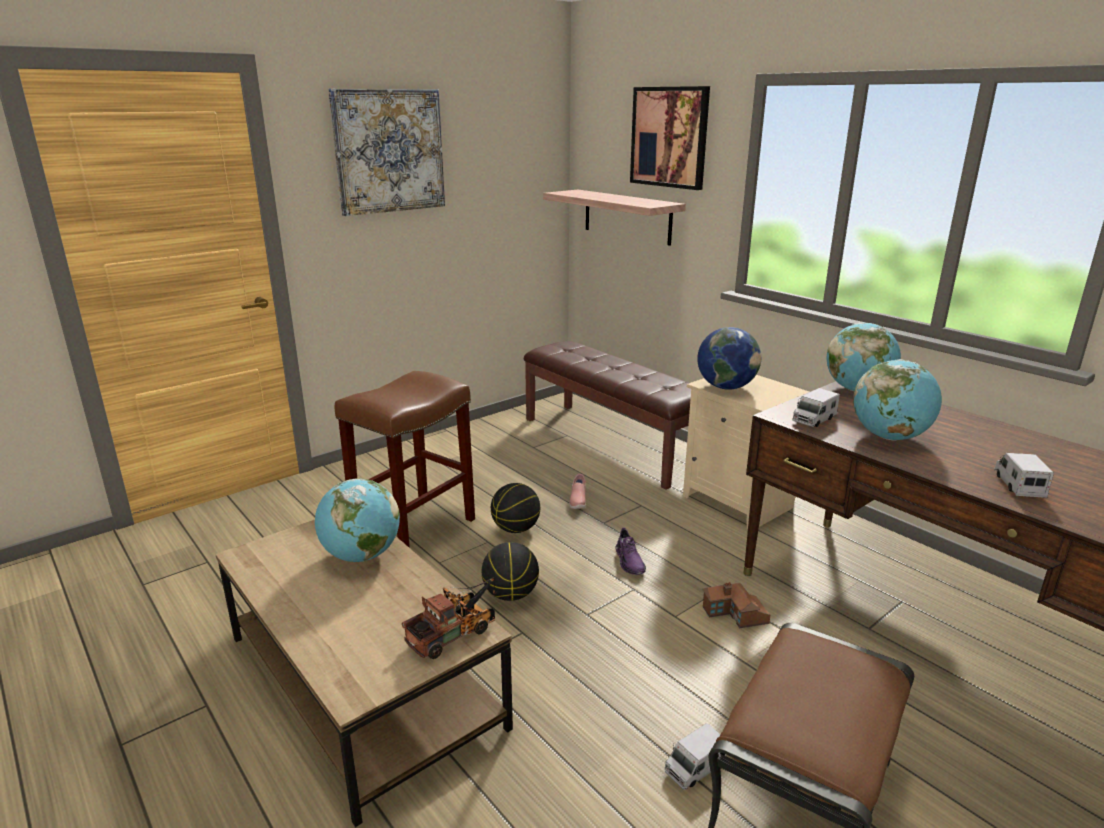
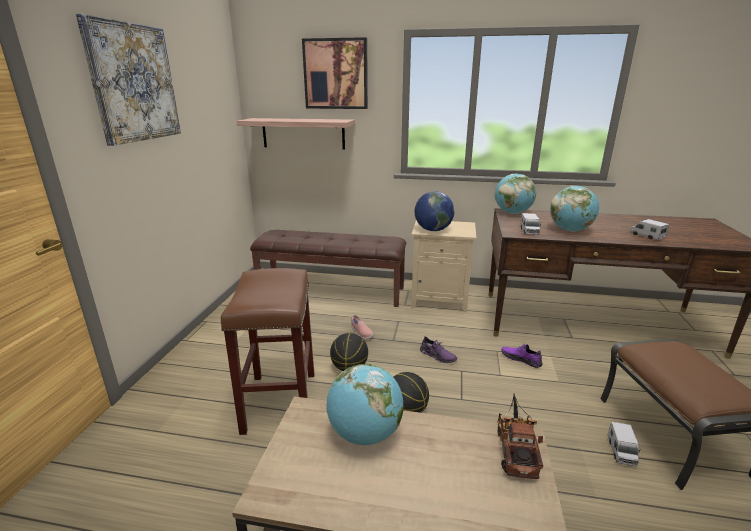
camera: 40 degrees left, 0 degrees up
toy house [703,582,770,628] -> purple shoe [501,344,543,368]

